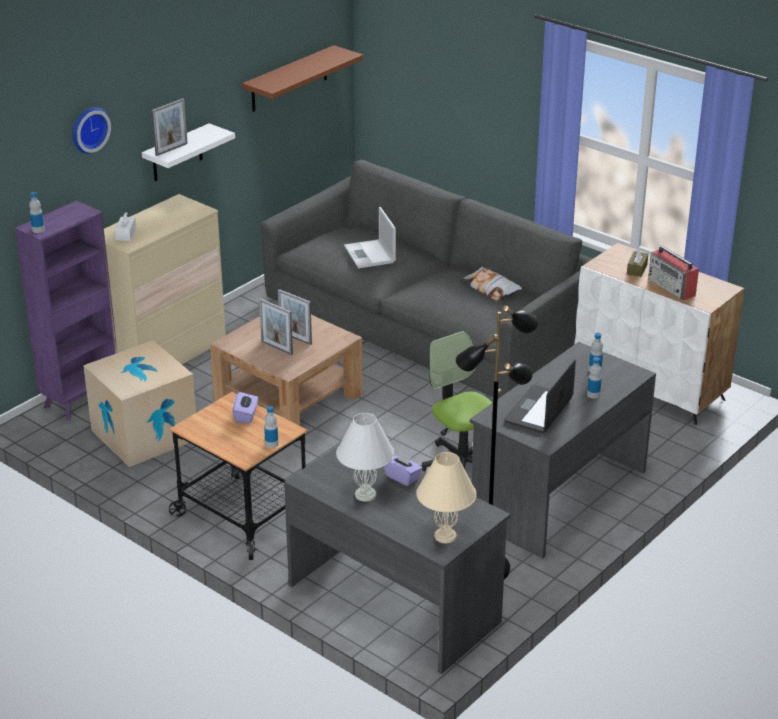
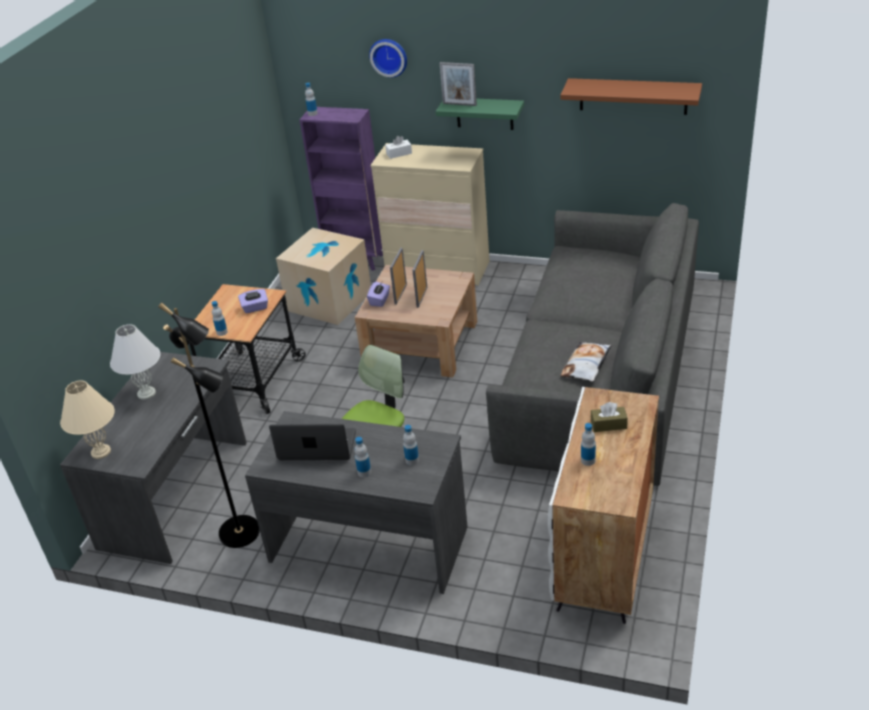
camera: 70 degrees right, 5 degrees up
white shelf [142,123,235,181] -> green shelf [436,99,524,130]
laptop [344,207,396,268] -> none
purple tissue box [383,451,423,486] -> purple tissue box moved to [367,281,390,307]
radio [648,246,699,300] -> bottle [581,423,596,466]

